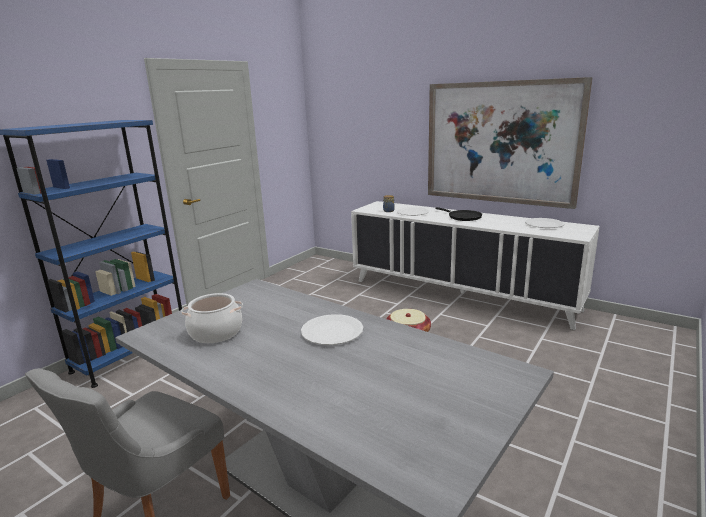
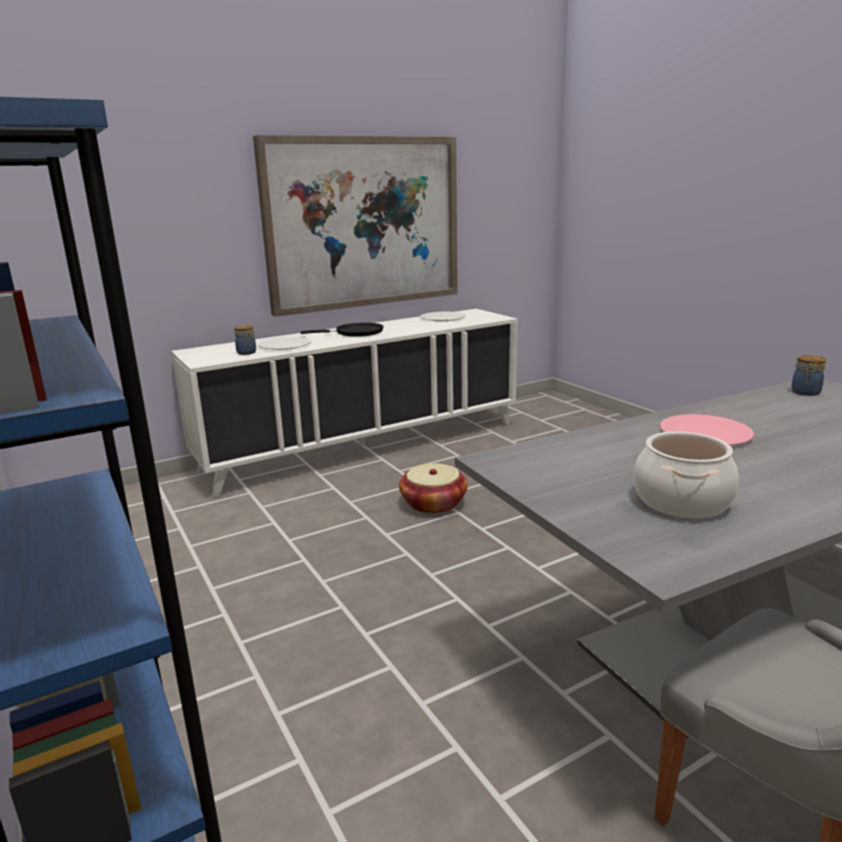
camera: 65 degrees left, 0 degrees up
white plate [301,314,363,345] -> pink plate [660,414,754,445]
none -> jar [791,355,826,396]

